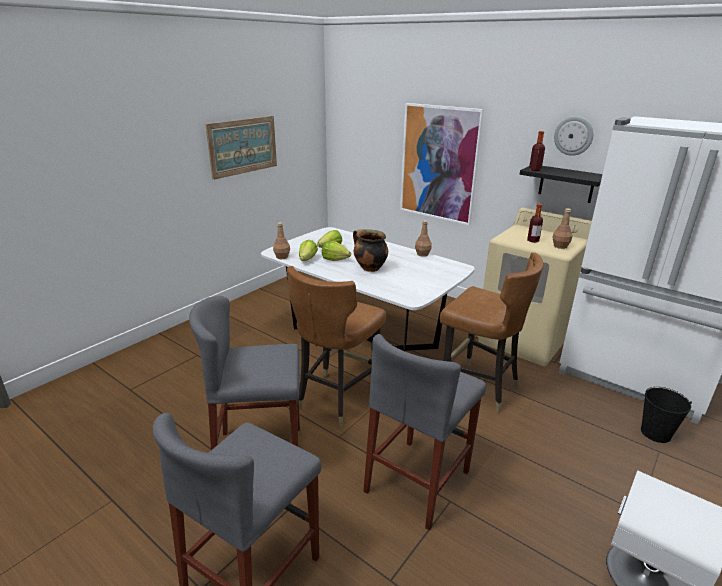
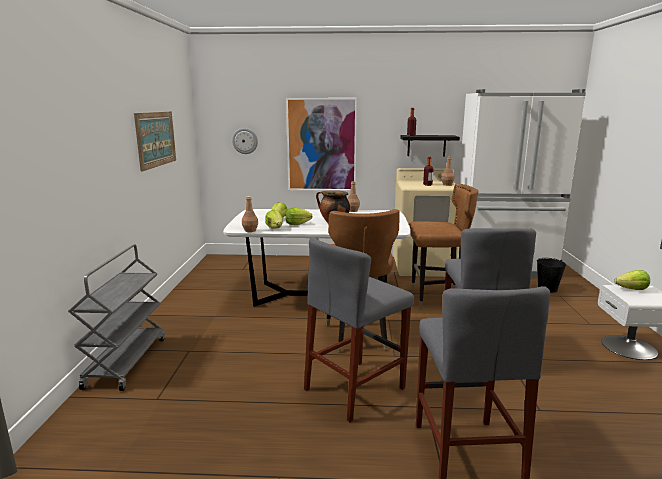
camera: 35 degrees left, 10 degrees down
wall clock [554,116,593,156] -> wall clock moved to [232,128,258,154]
none -> grey cart [68,245,165,391]
none -> lettuce [614,270,650,290]

